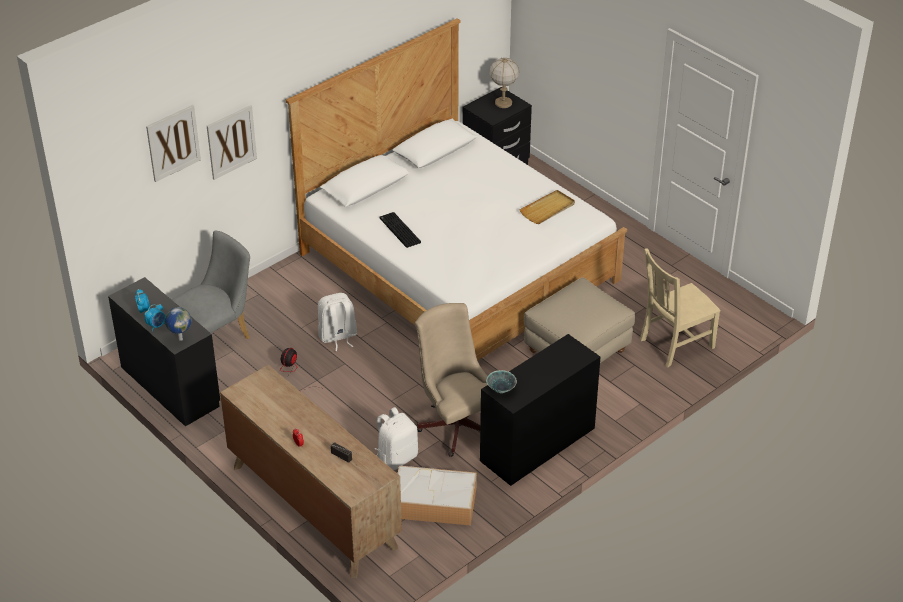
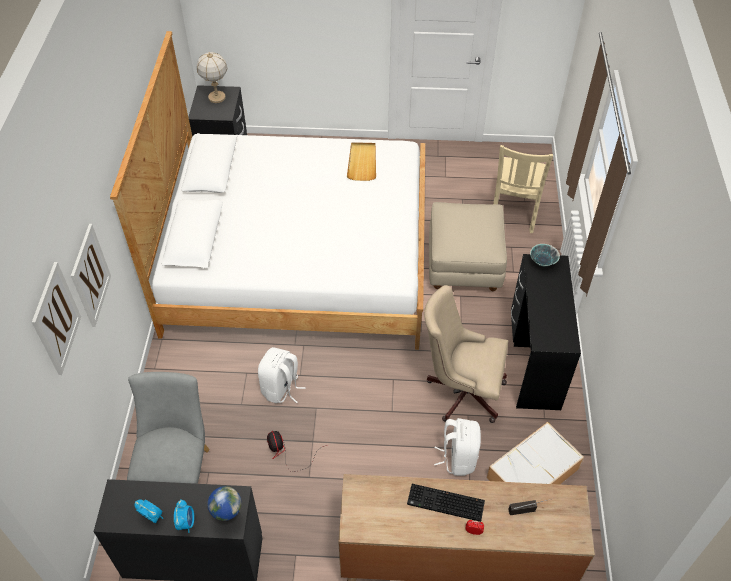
camera: 45 degrees left, 10 degrees up
keyboard [380,212,421,248] -> keyboard moved to [407,484,485,522]
bowl [486,370,517,393] -> bowl moved to [530,244,560,266]

